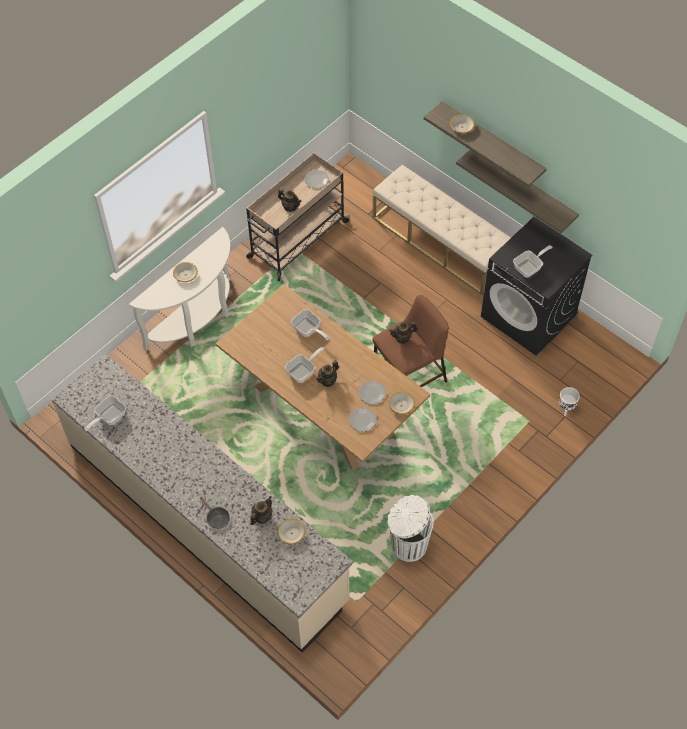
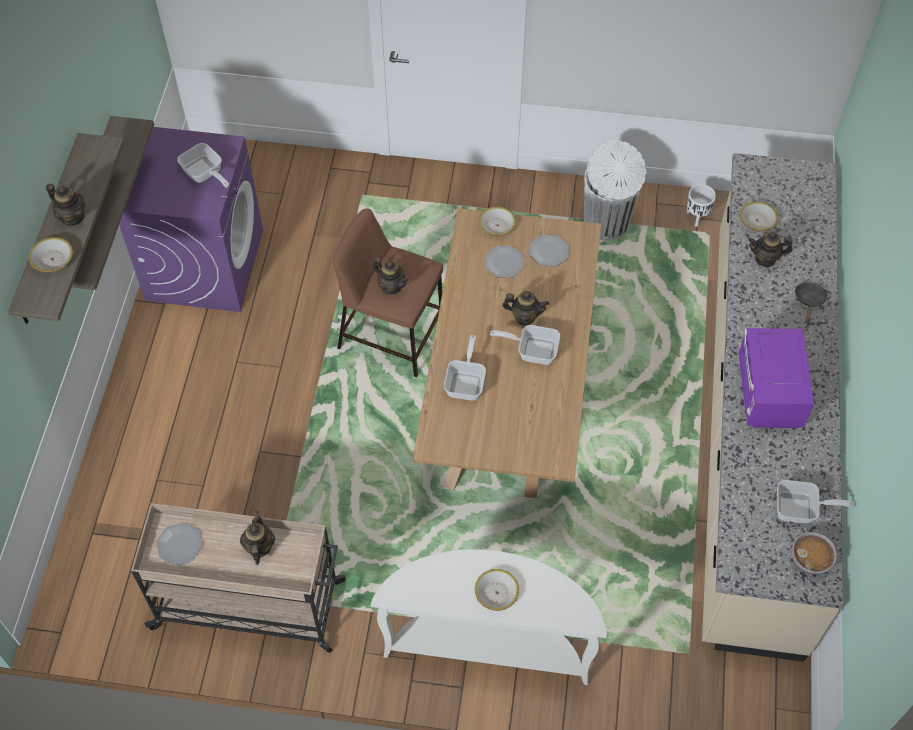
camera: 125 degrees left, 0 degrees up
beige bench [372,165,511,295] -> none
black washing machine [481,217,593,356] -> purple washing machine [119,127,263,312]
frying pan [513,245,552,278] -> frying pan turned 150 degrees counterclockwise [177,143,229,187]
white planter [559,387,580,416] -> white planter moved to [687,184,716,227]
none -> teapot [46,183,85,226]
none -> purple microwave [738,328,814,428]
none -> bowl [792,532,837,575]

